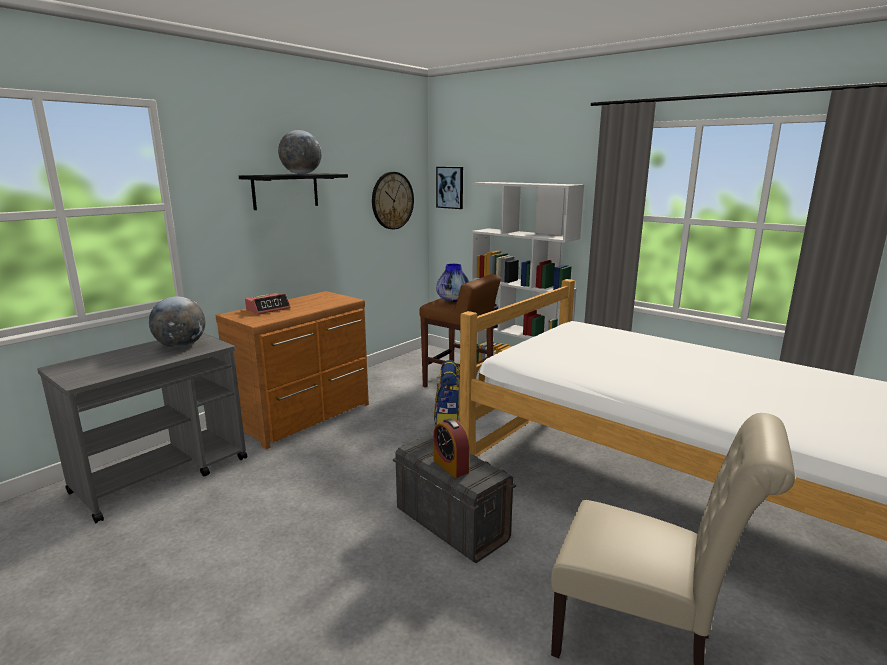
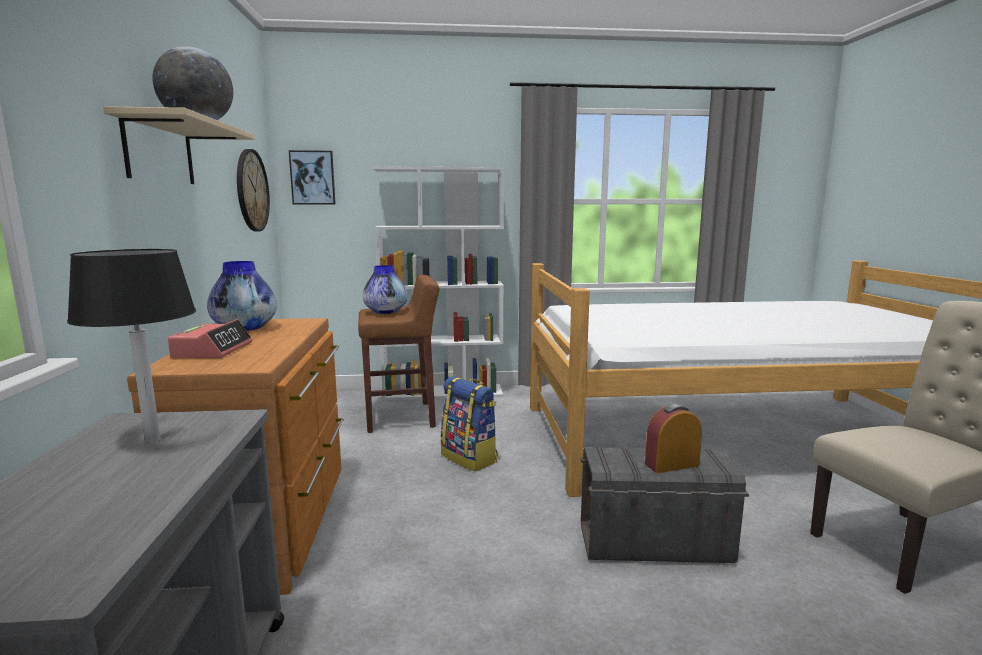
camera: 45 degrees left, 5 degrees down
globe [149,296,206,348] -> black table lamp [67,249,196,443]
black shelf [239,174,348,210] -> beige shelf [103,106,255,184]
alarm clock [433,419,470,478] -> alarm clock turned 150 degrees clockwise [645,404,702,473]
none -> vase [207,261,277,331]

